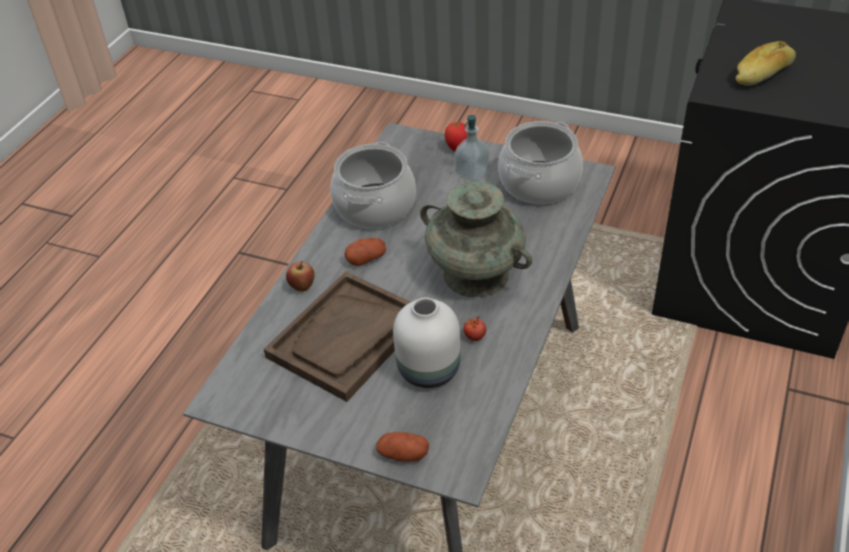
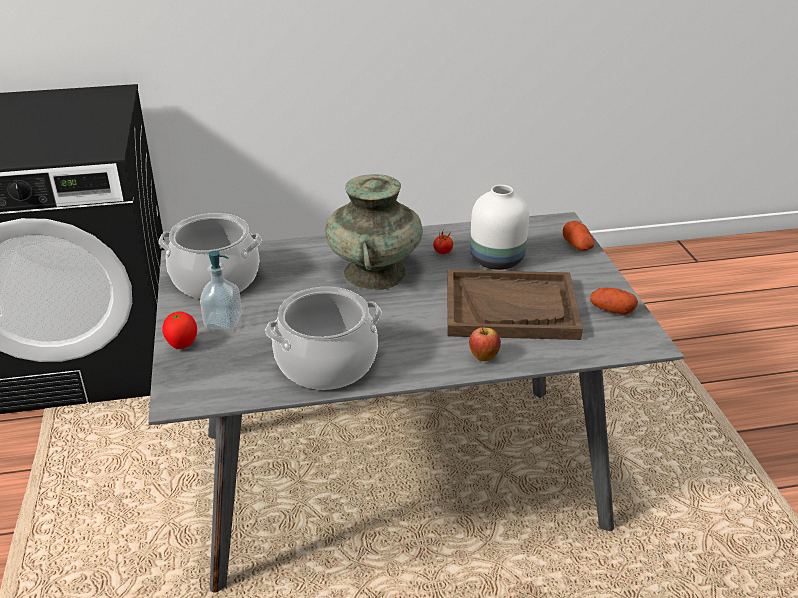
camera: 125 degrees left, 10 degrees down
potato [344,238,386,266] -> potato moved to [590,288,638,315]
bread [735,41,796,86] -> none

